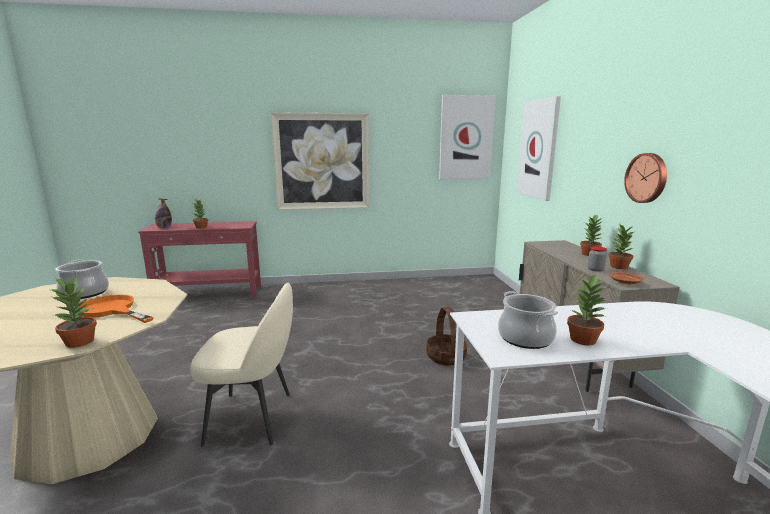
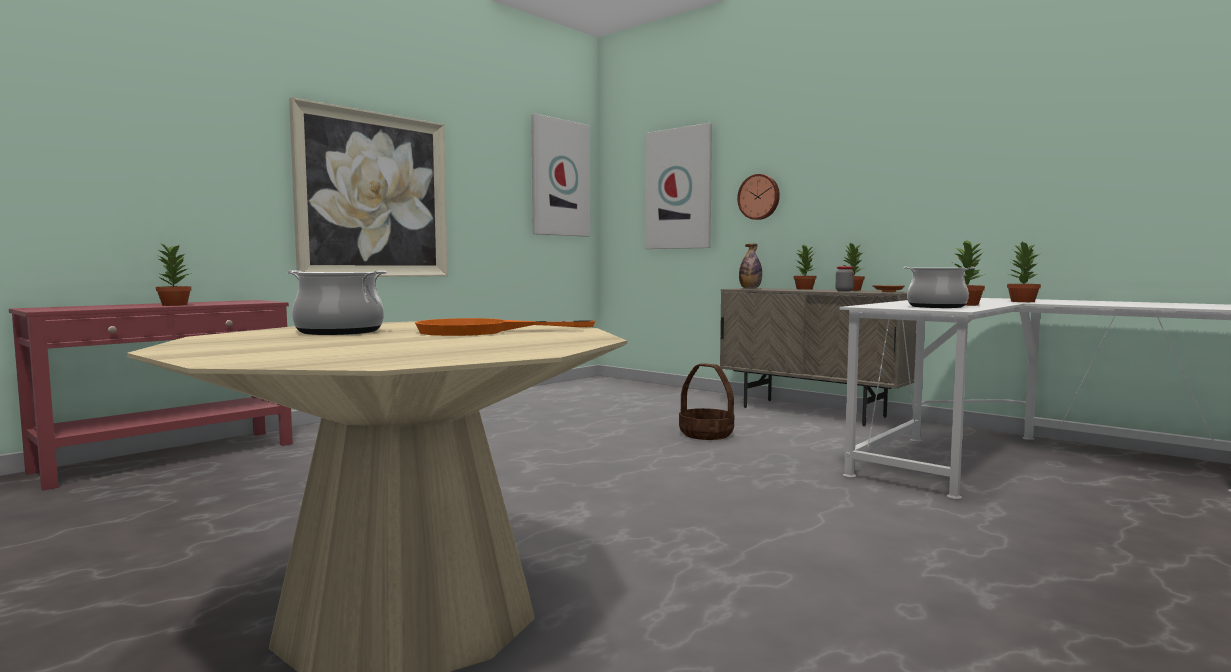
camera: 40 degrees left, 10 degrees down
potted plant [48,277,97,348] -> potted plant moved to [1007,241,1041,302]
bottle [155,198,172,228] -> bottle moved to [739,244,762,289]
beige chair [190,283,293,447] -> none
wall clock [624,153,667,203] -> wall clock moved to [737,174,780,220]

